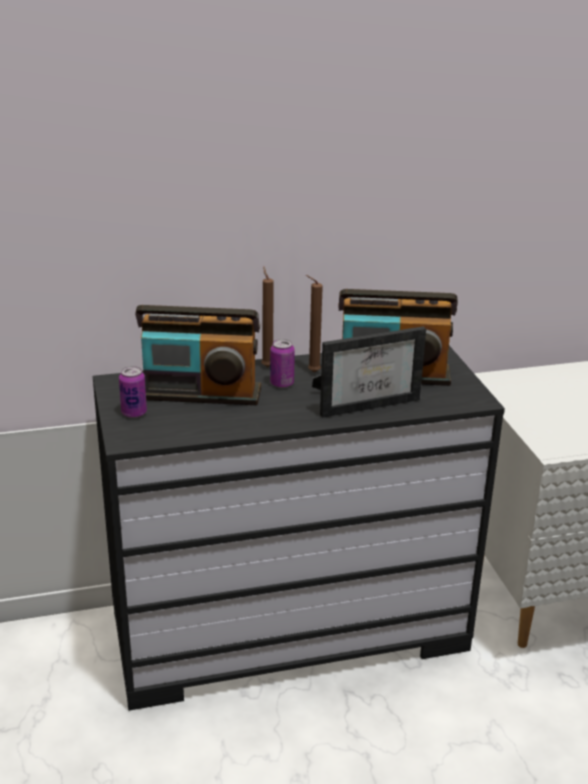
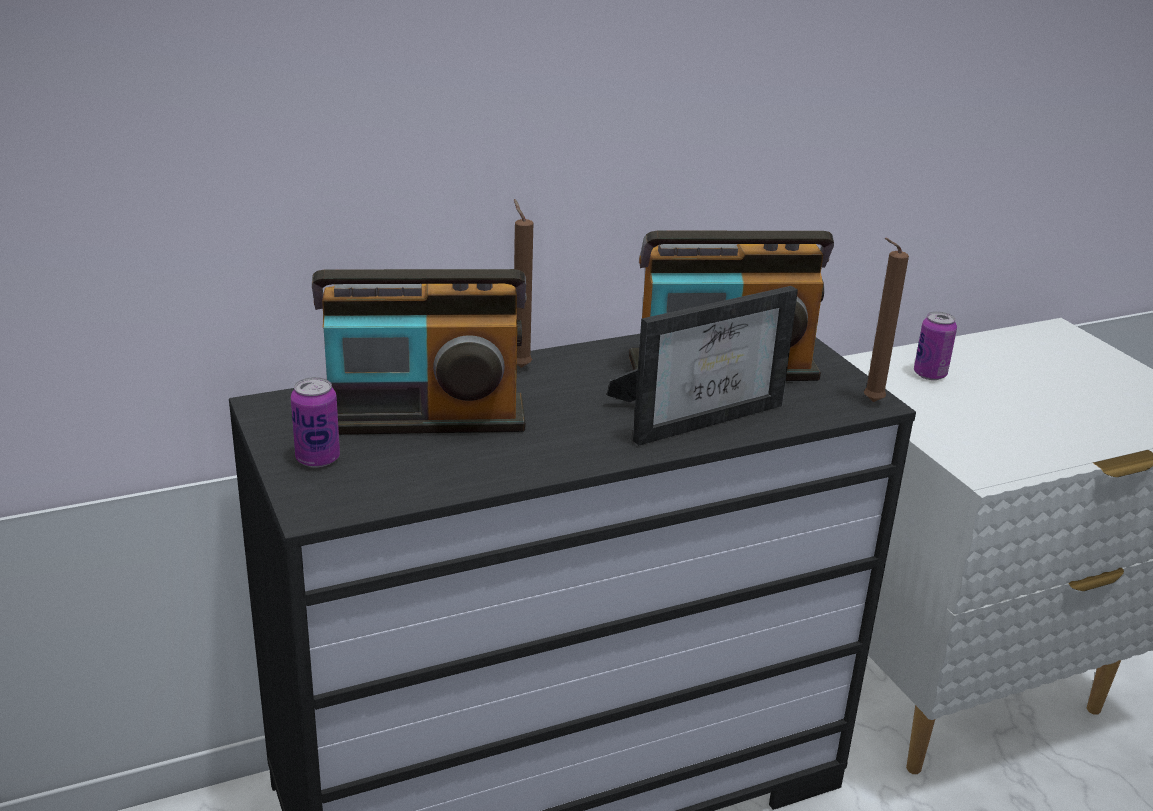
camera: 10 degrees left, 0 degrees up
can [270,339,295,388] -> can moved to [914,312,957,380]
brown candle [306,275,323,372] -> brown candle moved to [864,238,909,402]

